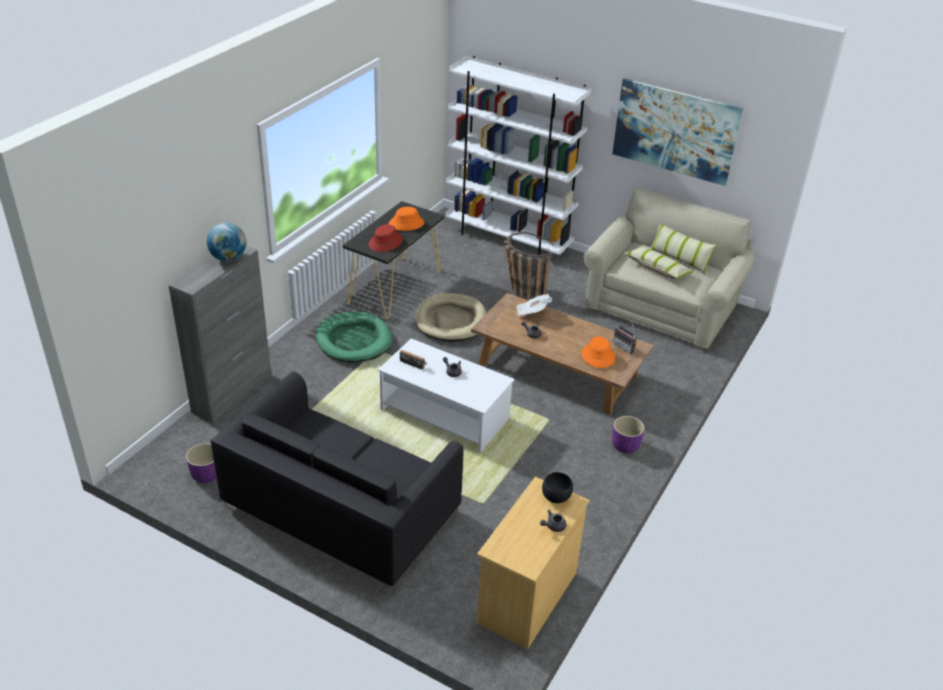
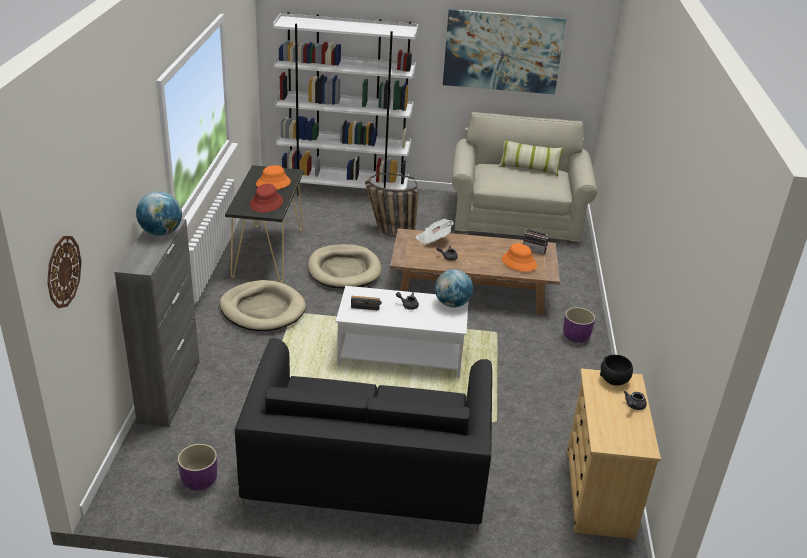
camera: 25 degrees left, 5 degrees down
green dog bed [316,312,392,362] -> beige dog bed [219,280,306,331]
pillow [623,247,694,279] -> none
none -> wall clock [47,236,81,308]
none -> globe [435,269,473,307]

